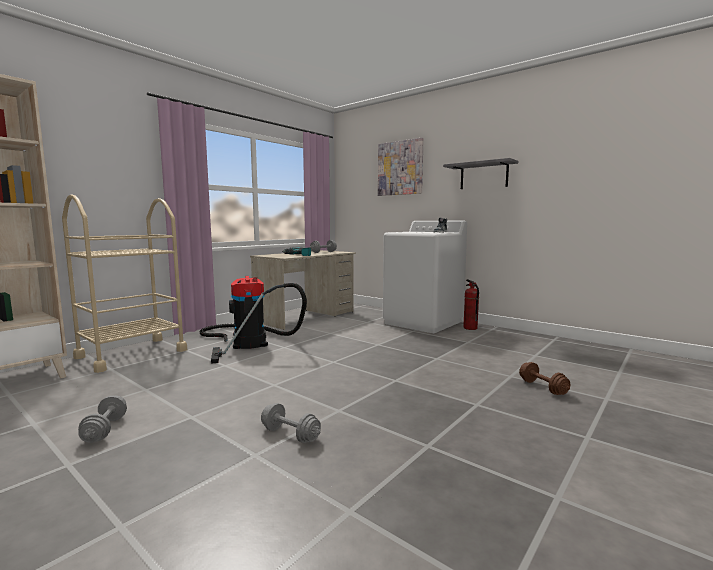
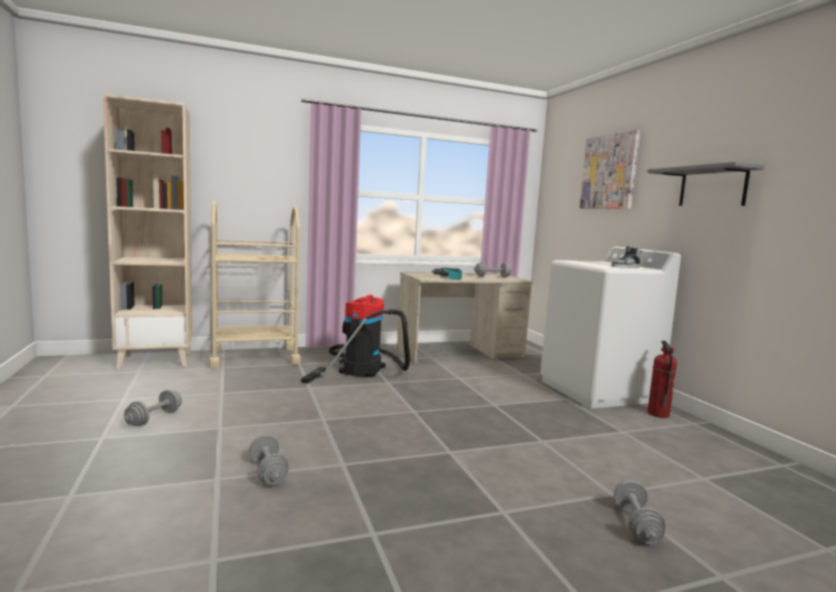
camera: 30 degrees right, 0 degrees up
brown dumbbell [519,362,570,395] -> grey dumbbell [614,480,666,544]

